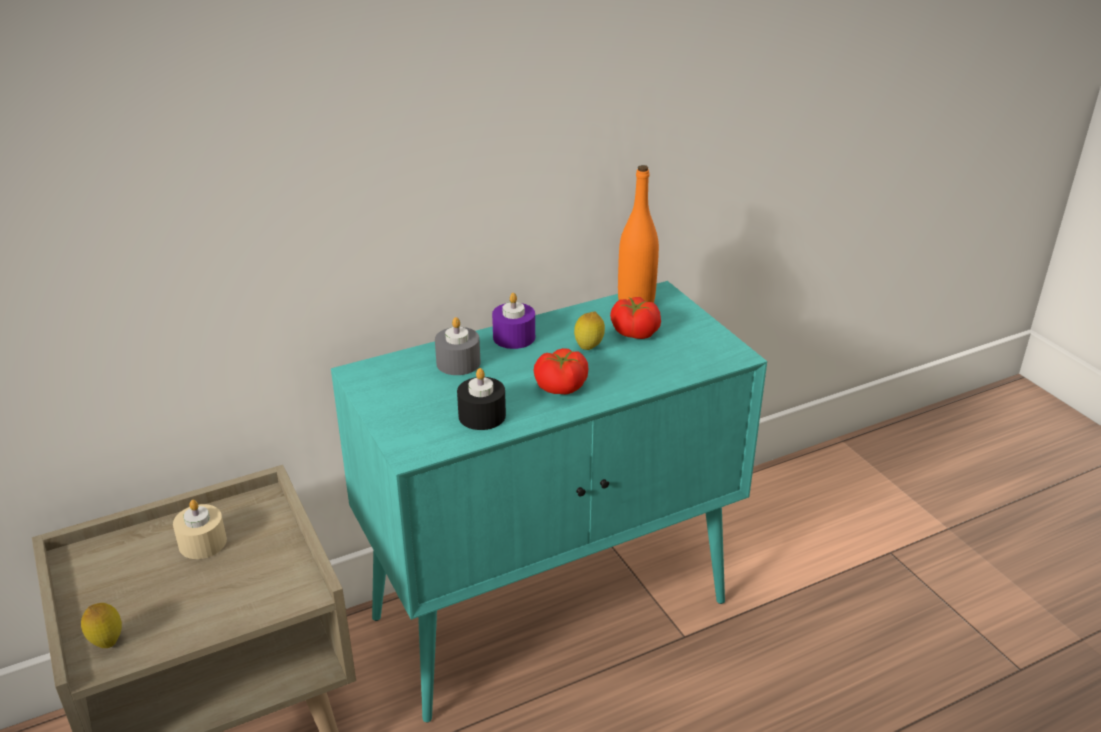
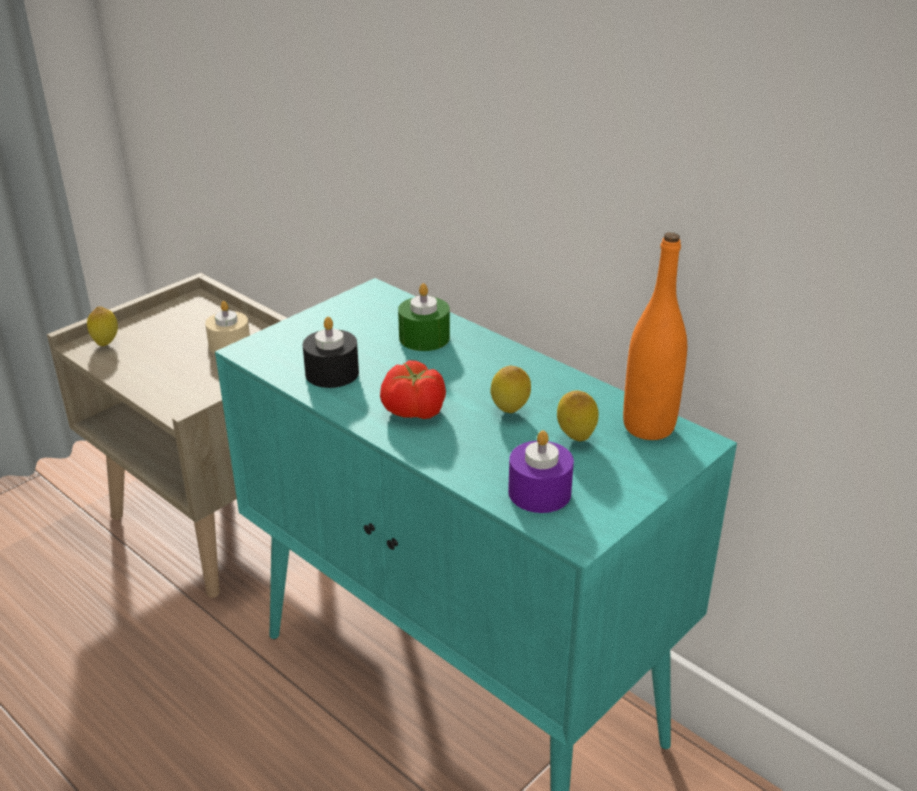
camera: 70 degrees right, 0 degrees up
grey candle [435,317,481,375] -> green candle [398,283,450,351]
purple candle [492,293,535,349] -> purple candle moved to [508,430,574,513]
tomato [610,297,661,339] -> lemon [557,390,599,441]

